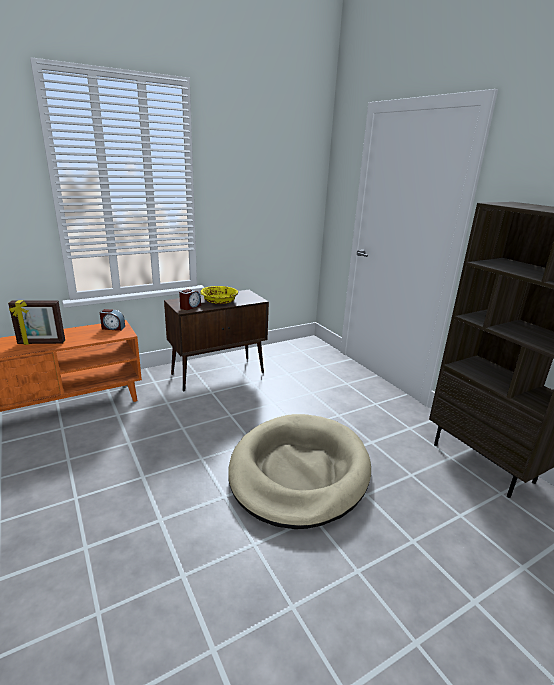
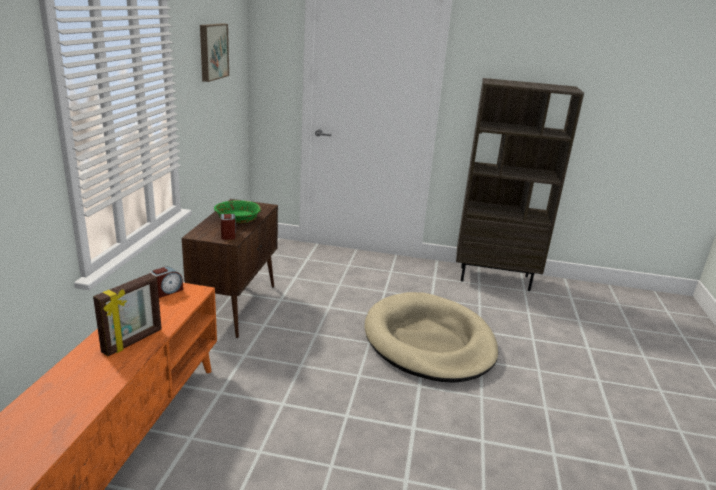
camera: 50 degrees left, 0 degrees up
yellow bowl [200,286,238,304] -> green bowl [214,200,261,224]
none -> picture [200,23,229,82]

